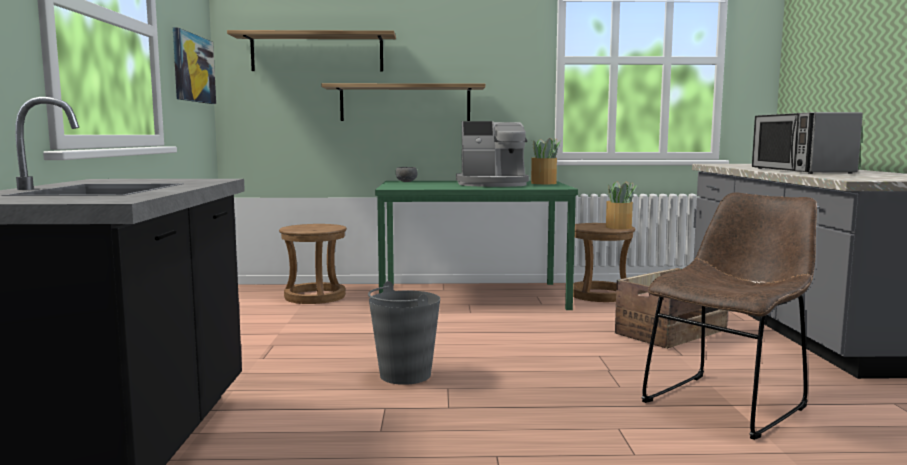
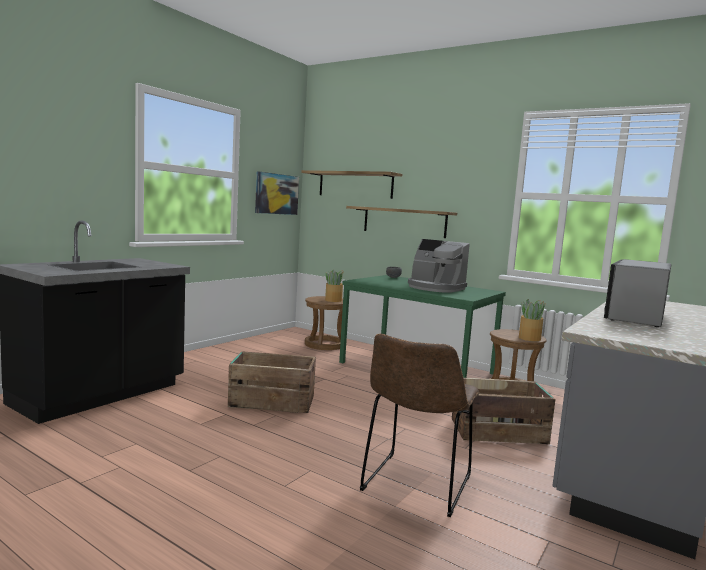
camera: 35 degrees right, 0 degrees up
grey bucket [368,281,440,385] -> crate [228,351,316,413]
potted plant [531,138,561,184] -> potted plant moved to [325,270,343,302]
brown chair [642,192,817,440] -> brown chair turned 120 degrees clockwise [360,334,479,517]

